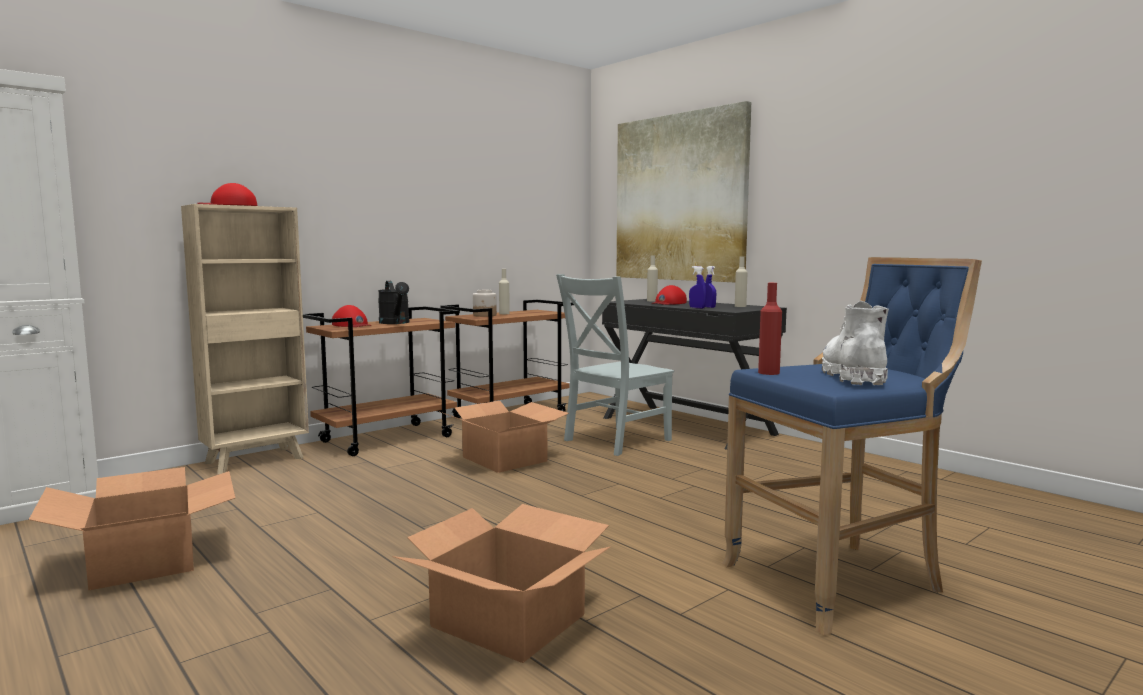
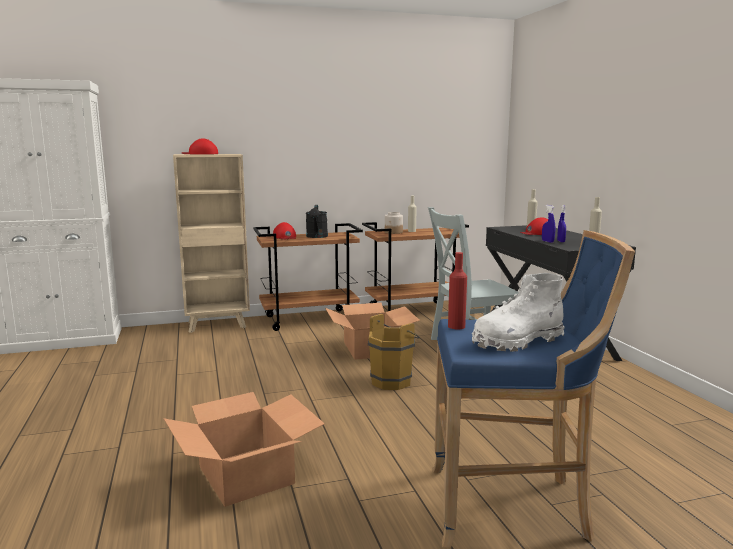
camera: 25 degrees right, 5 degrees up
cardboard box [29,467,235,590] -> none
picture [616,101,751,282] -> none
white boot [822,301,889,385] -> white boot turned 150 degrees counterclockwise [472,273,565,352]
none -> brown bucket [368,314,420,390]

